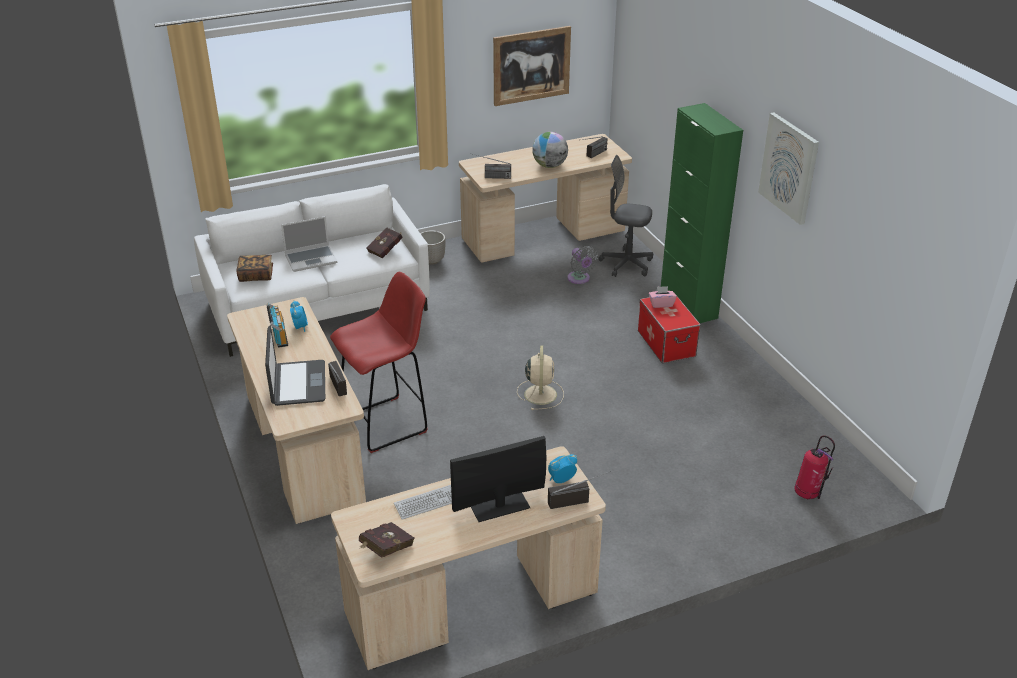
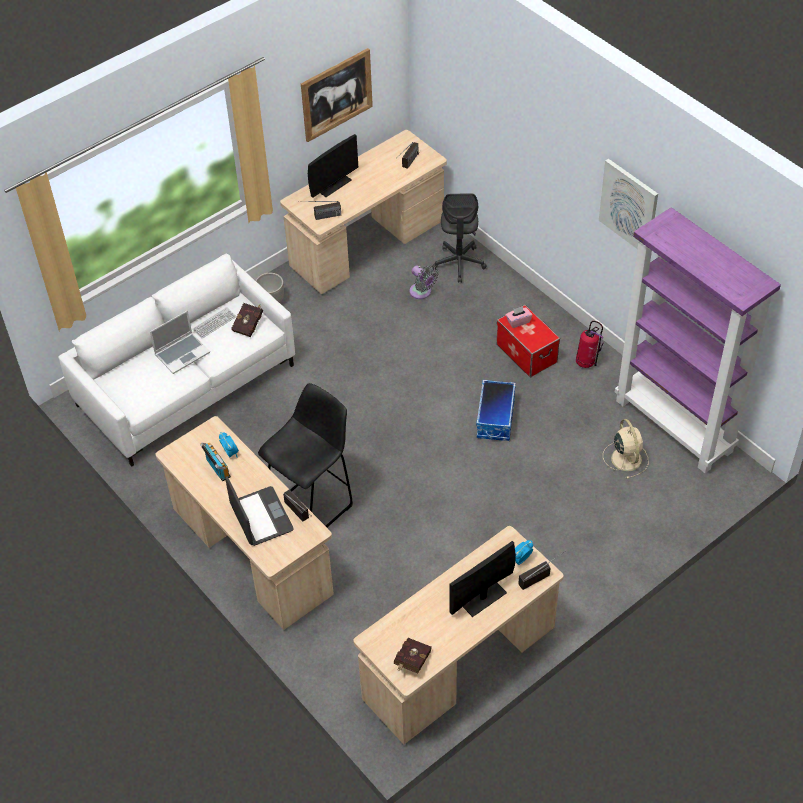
camera: 15 degrees left, 15 degrees up
book [236,255,273,282] -> none
red stool [330,272,428,453] -> black stool [258,383,353,527]
keyboard [394,485,452,520] -> keyboard moved to [192,307,236,339]
beige fan [517,346,564,410] -> beige fan moved to [603,419,649,479]
globe [532,132,568,168] -> none
grey office chair [599,155,653,277] -> grey office chair turned 90 degrees counterclockwise [432,193,487,283]
green cabinet [661,103,743,323] -> none
fire extinguisher [794,435,835,499] -> fire extinguisher moved to [576,321,604,368]
none -> monitor [308,134,358,198]
none -> storage box [476,380,516,441]
none -> purple bookcase [615,207,781,473]

